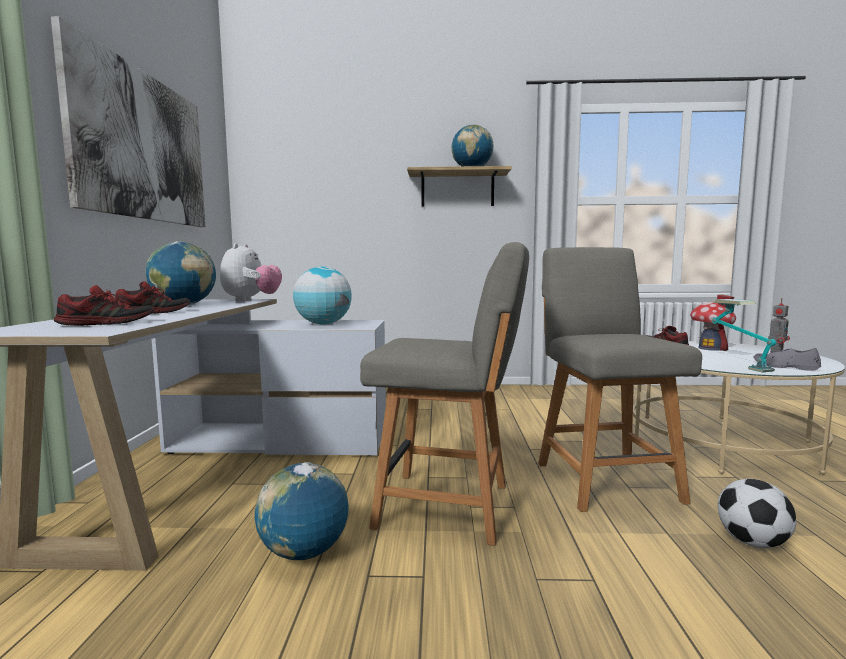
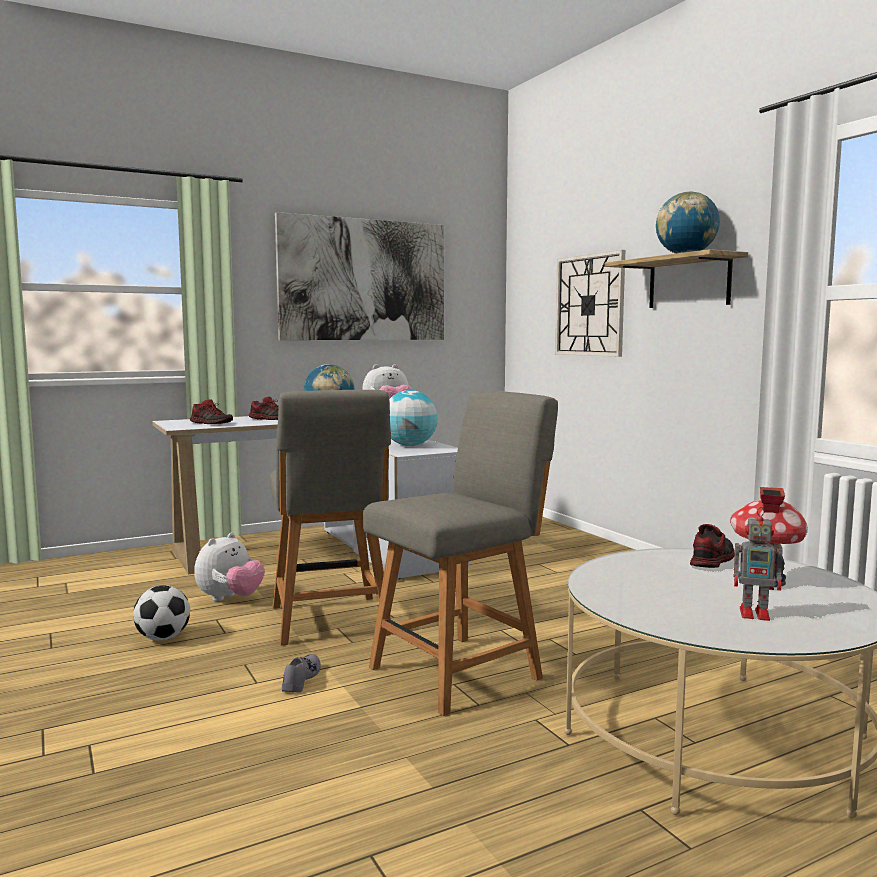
camera: 60 degrees right, 0 degrees up
globe [255,462,349,560] -> plush toy [194,533,265,601]
table lamp [712,299,776,372] -> none
football [718,479,796,548] -> football moved to [133,585,190,641]
grey shoe [753,348,821,371] -> grey shoe moved to [282,654,321,693]
none -> wall clock [555,250,625,357]

